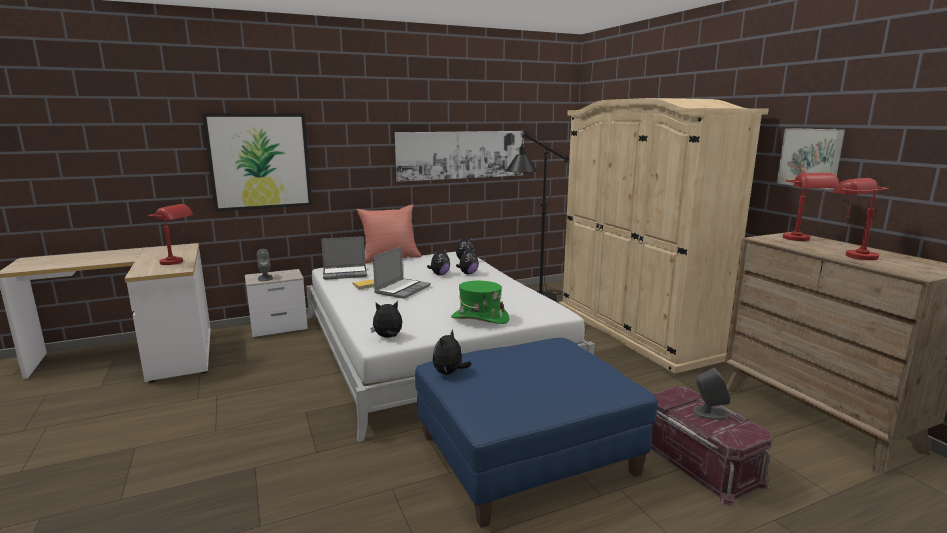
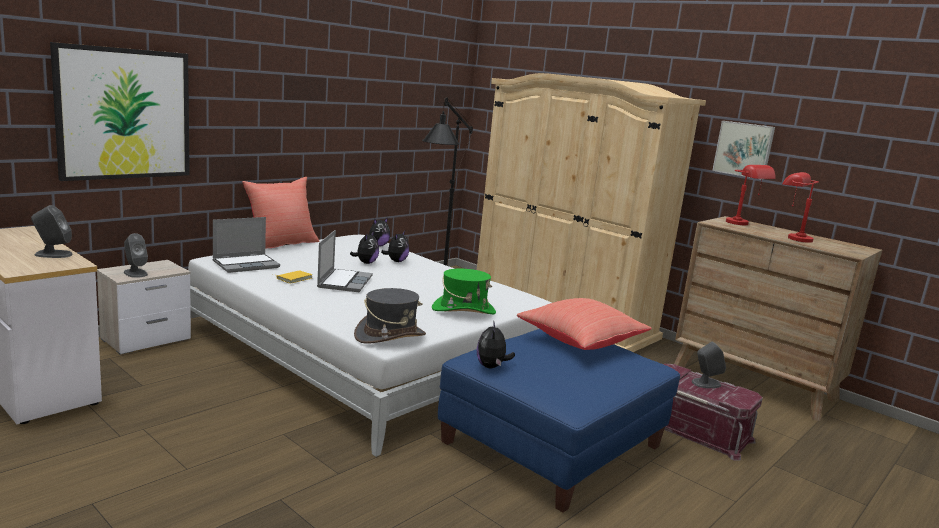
camera: 25 degrees left, 0 degrees up
red table lamp [148,204,193,265] -> grey speaker [31,205,73,258]
plush toy [371,301,402,338] -> grey hat [354,288,426,344]
picture [395,131,524,182] -> none
none -> red pillow [517,298,652,350]

